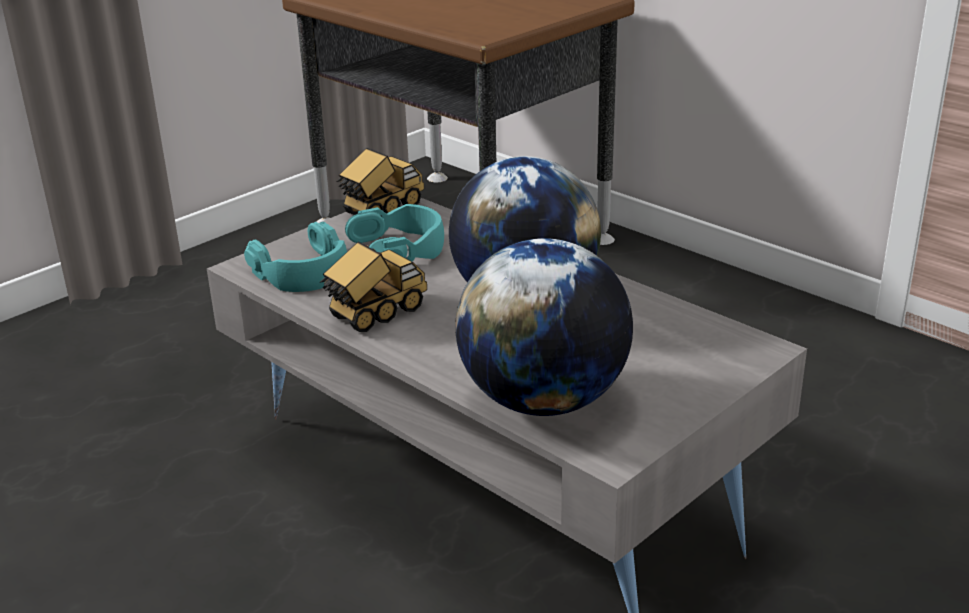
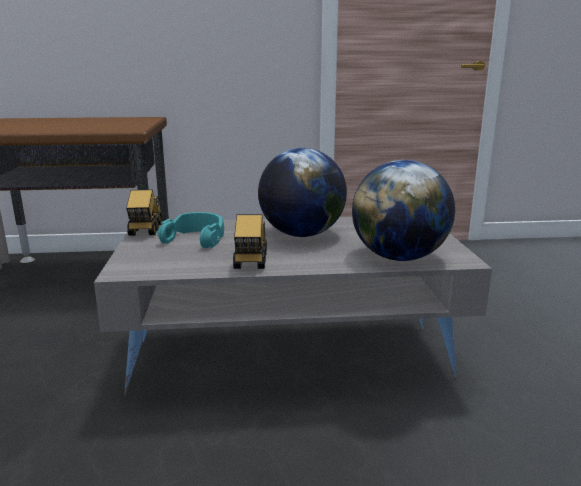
camera: 50 degrees left, 10 degrees down
turquoise headphones [244,222,347,292] -> none

